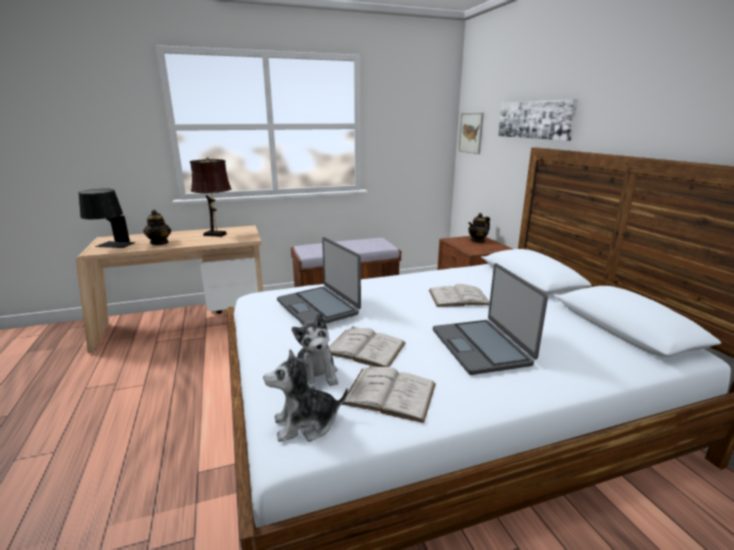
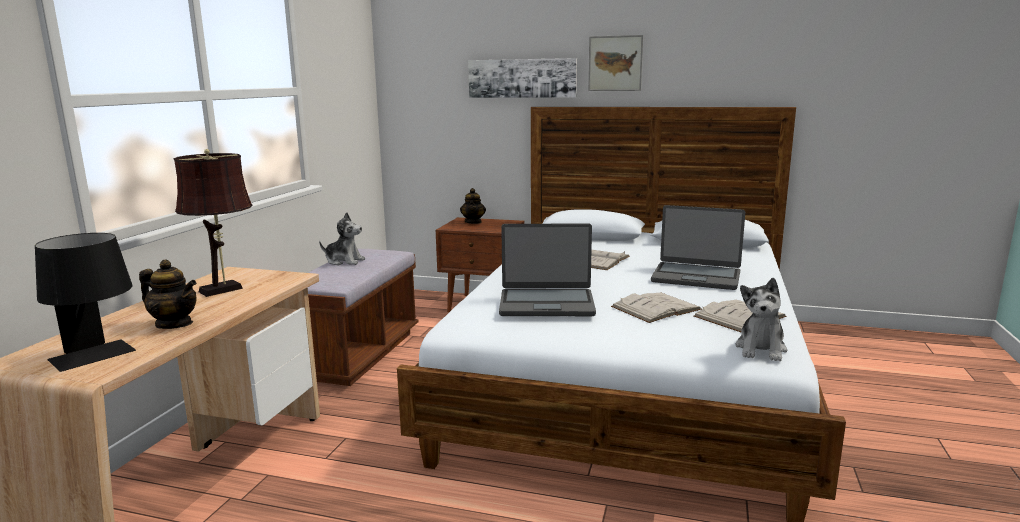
camera: 55 degrees left, 5 degrees down
plush toy [292,313,339,389] -> plush toy moved to [319,212,365,265]
picture [459,113,484,154] -> picture moved to [588,35,643,91]

